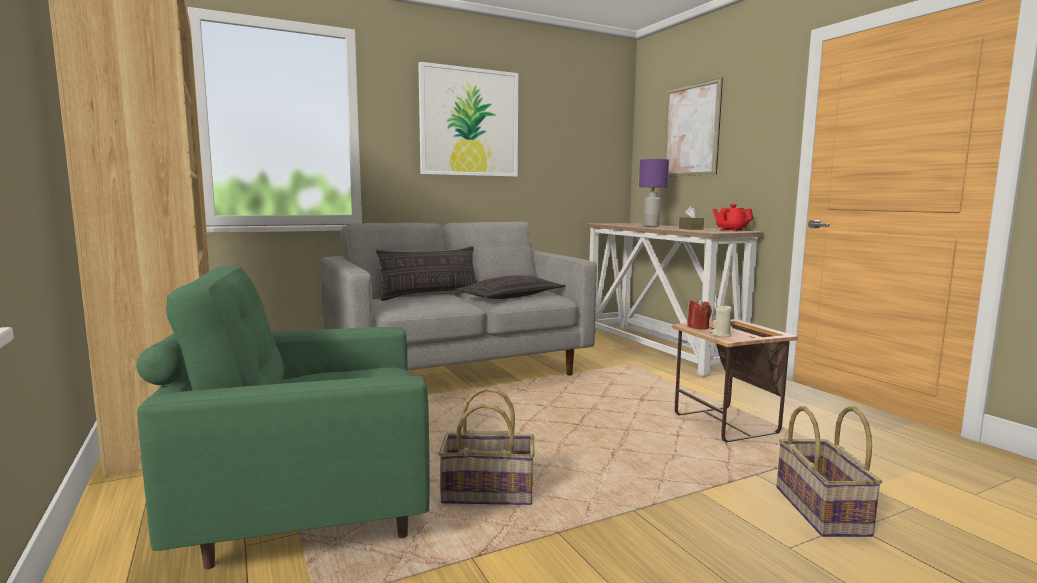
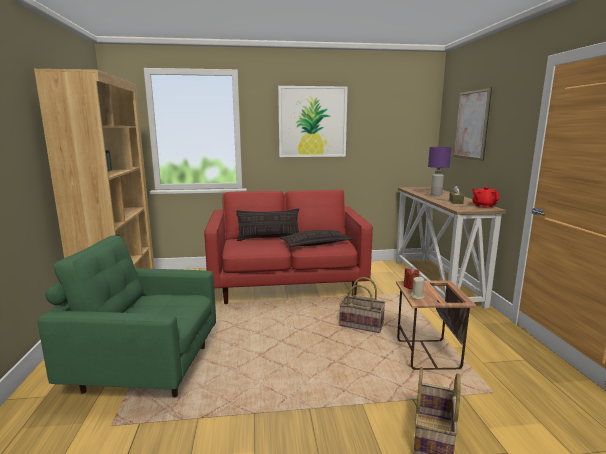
camera: 20 degrees right, 5 degrees up
grey sofa [321,221,597,376] -> red sofa [204,190,373,304]
basket [439,387,534,505] -> basket moved to [339,277,386,333]

